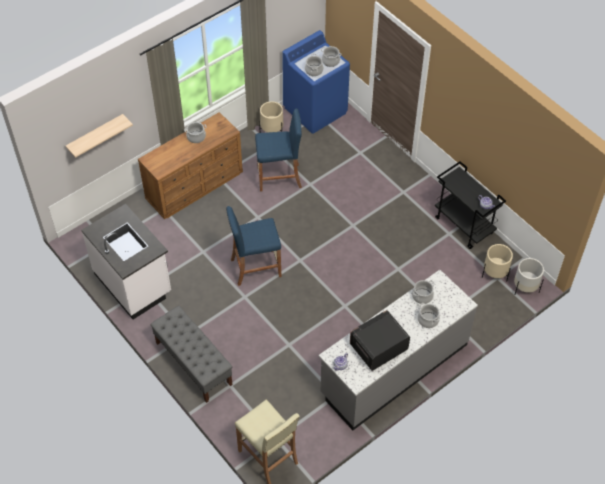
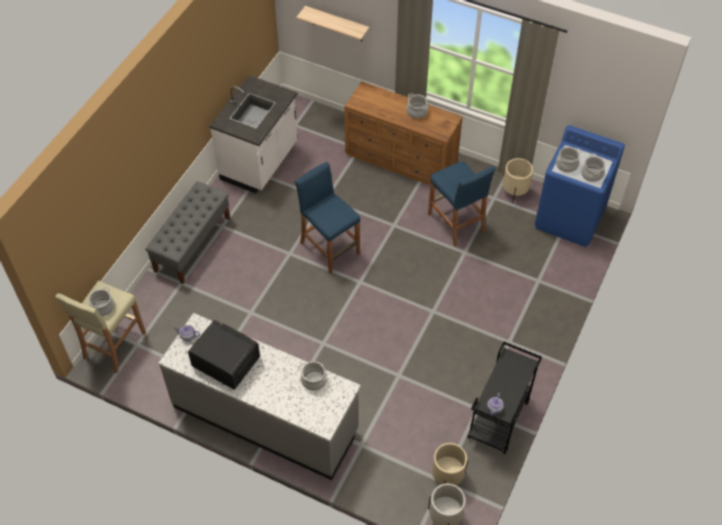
camera: 65 degrees right, 0 degrees up
cooking pot [418,303,440,328] -> cooking pot moved to [88,287,115,317]

